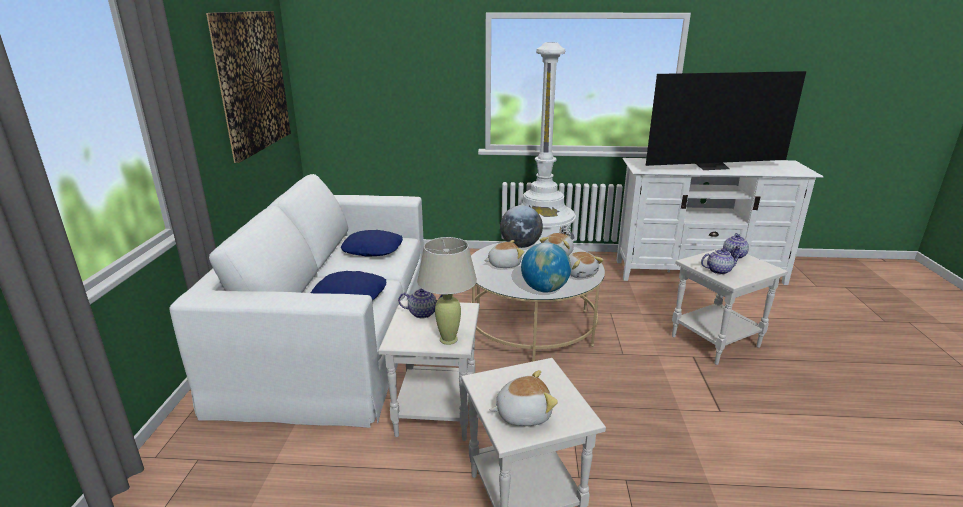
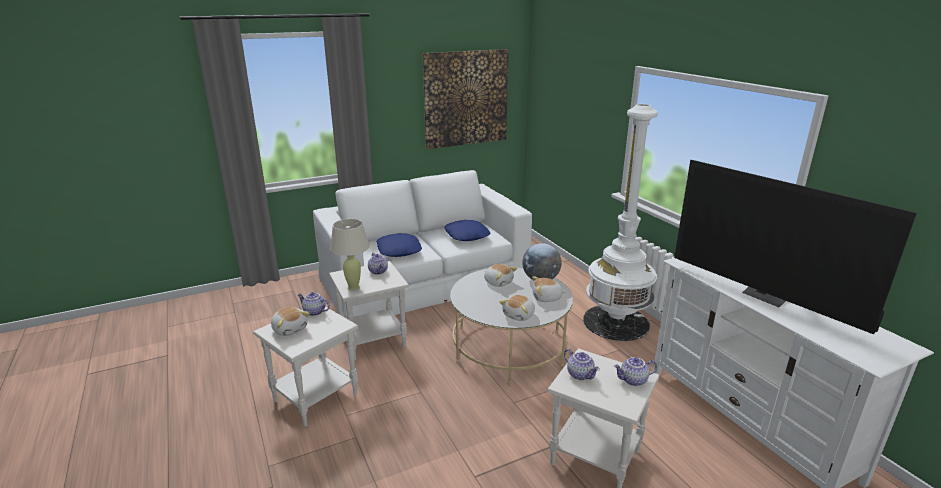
camera: 60 degrees right, 0 degrees up
globe [521,242,571,292] -> none
none -> teapot [297,292,330,316]

